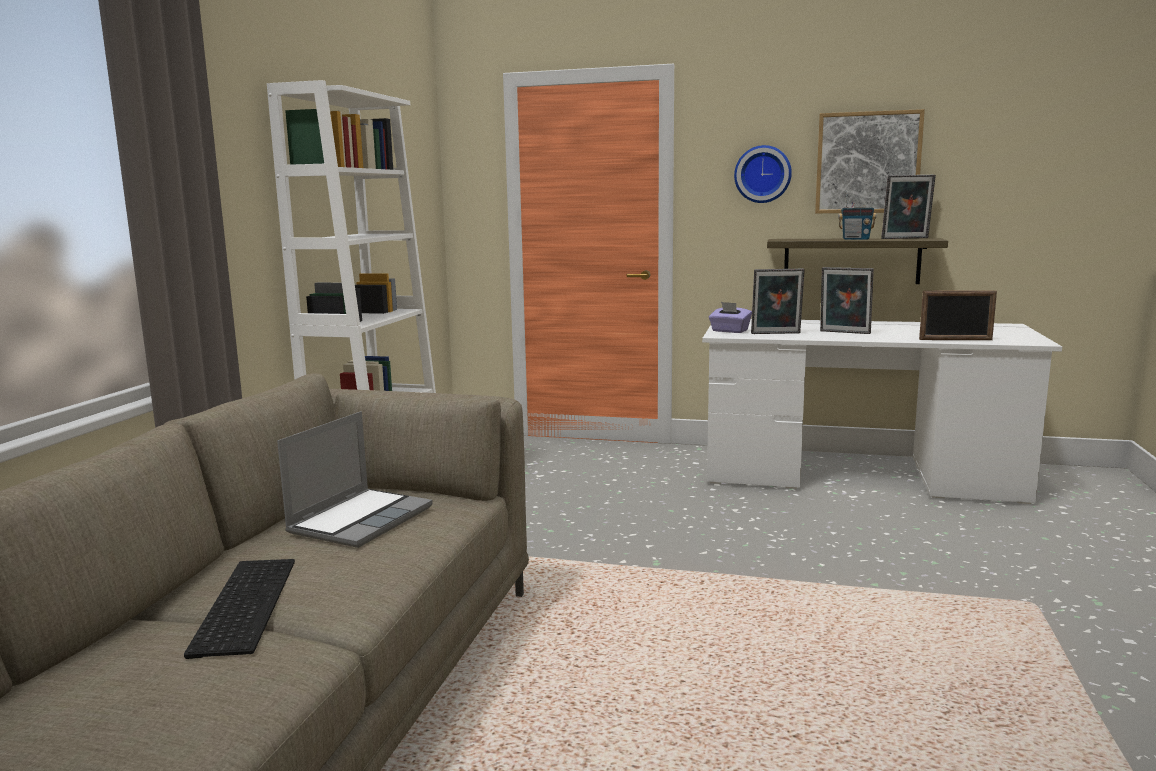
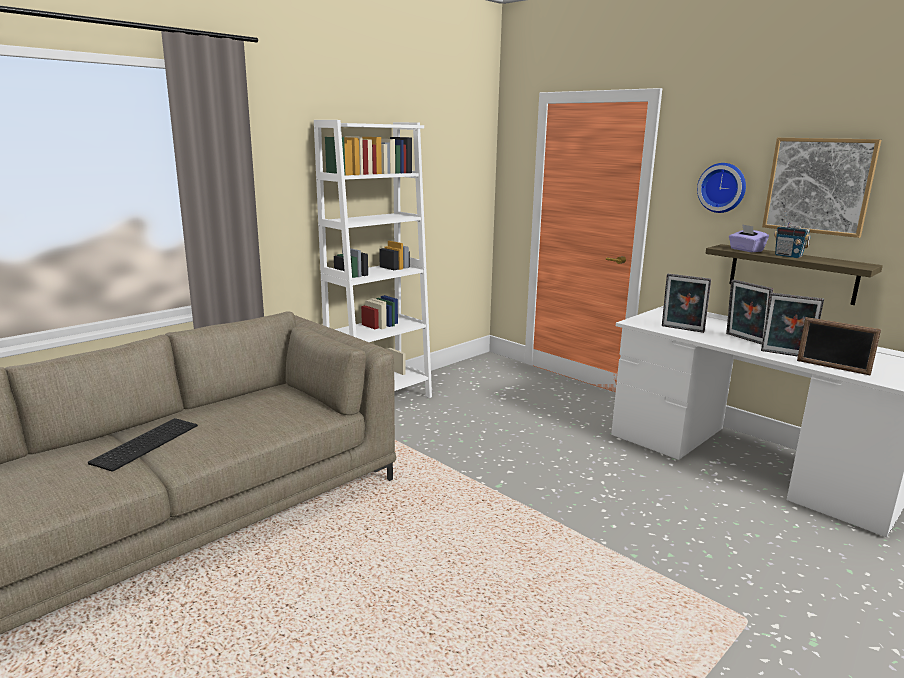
camera: 30 degrees right, 5 degrees up
laptop [277,411,433,548] -> none
purple tissue box [709,302,752,333] -> purple tissue box moved to [729,224,769,252]
picture frame [881,175,936,239] -> picture frame moved to [761,293,824,357]

